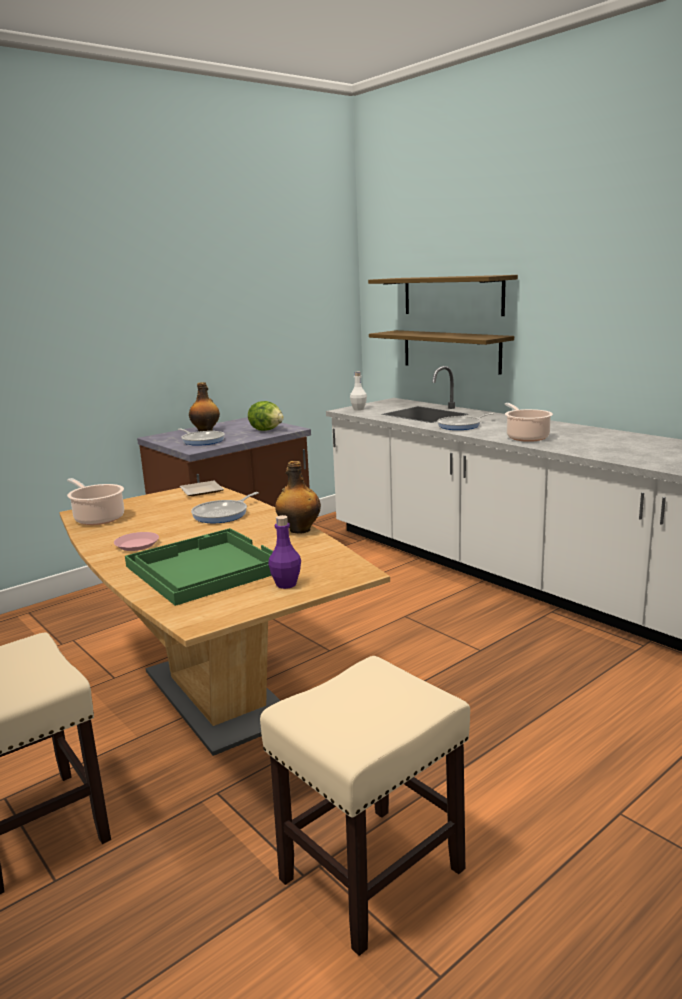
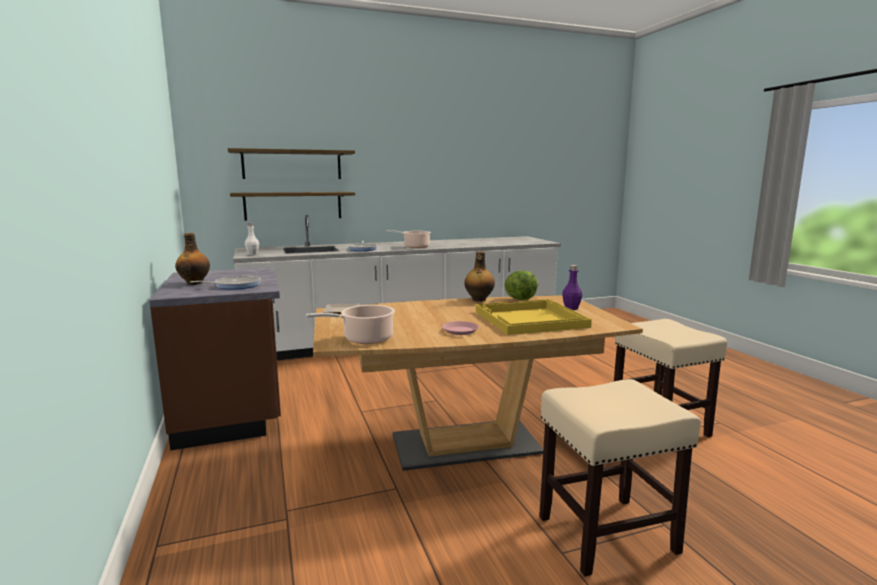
camera: 70 degrees left, 5 degrees down
green tray [125,528,273,606] -> yellow tray [476,299,592,335]
frying pan [191,492,259,523] -> none
lettuce [248,401,284,431] -> lettuce moved to [505,271,538,300]

